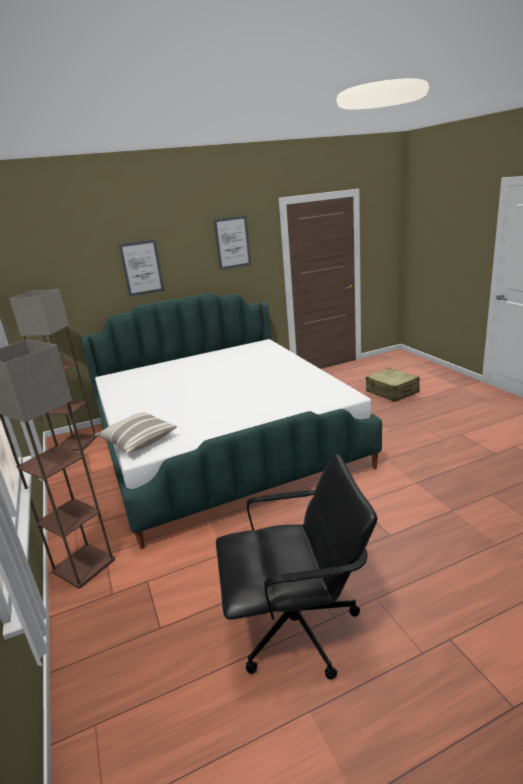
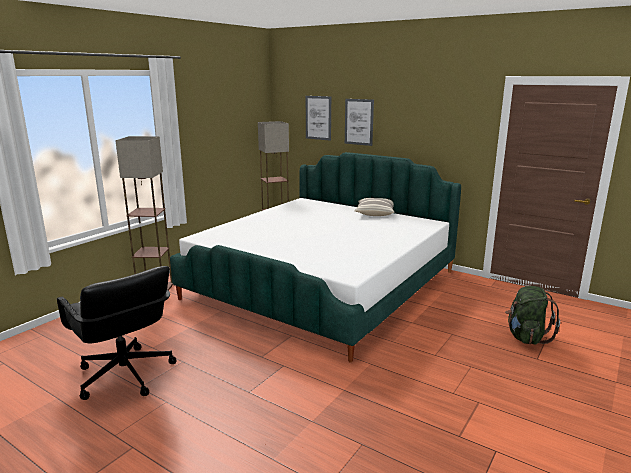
camera: 55 degrees right, 5 degrees down
pillow [95,412,177,453] -> pillow moved to [354,198,395,216]
picture [213,215,251,270] -> picture moved to [306,96,331,141]
beige suitcase [366,368,420,402] -> green backpack [505,286,560,344]

